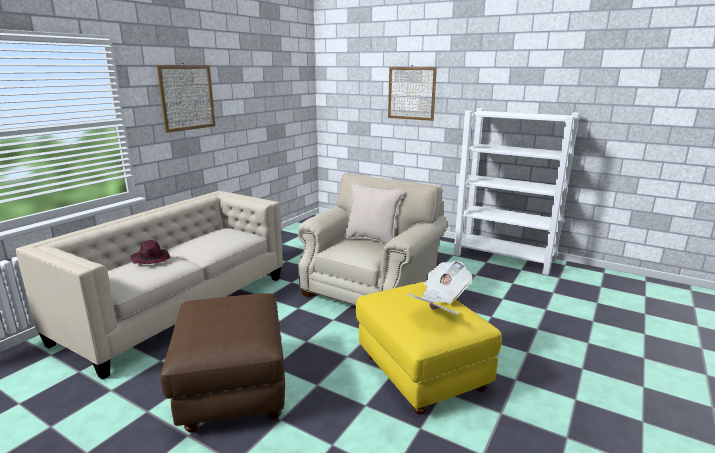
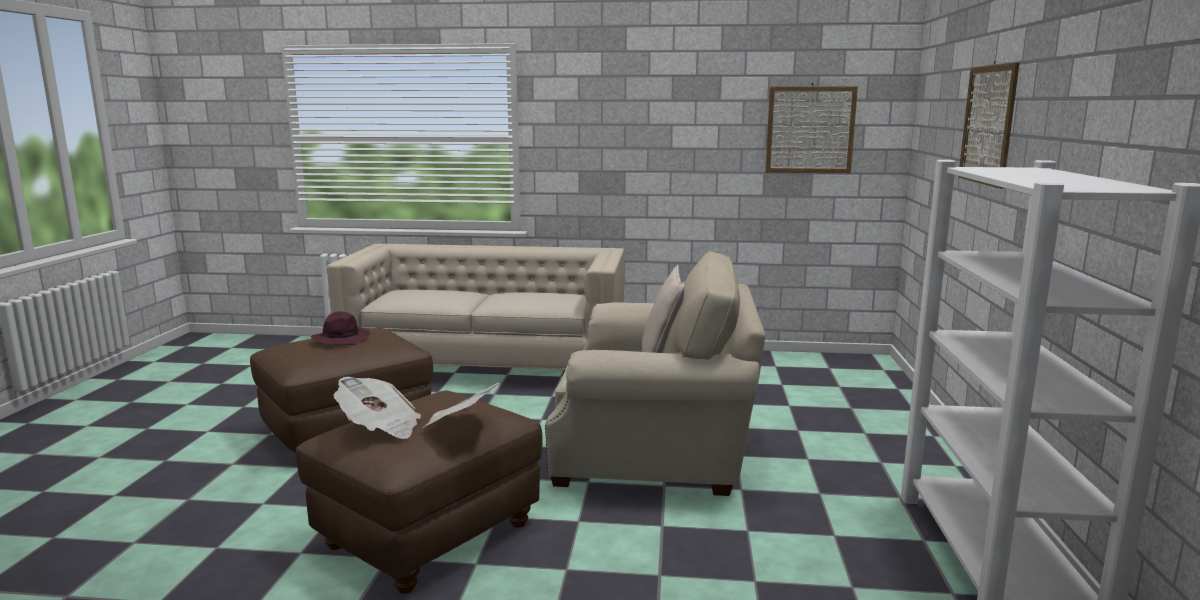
camera: 65 degrees right, 5 degrees down
purple hat [131,240,170,264] -> purple hat moved to [311,312,370,345]
picture [156,63,216,133] -> picture moved to [765,83,858,173]
yellow ottoman [356,281,502,415] -> brown ottoman [296,391,543,594]

